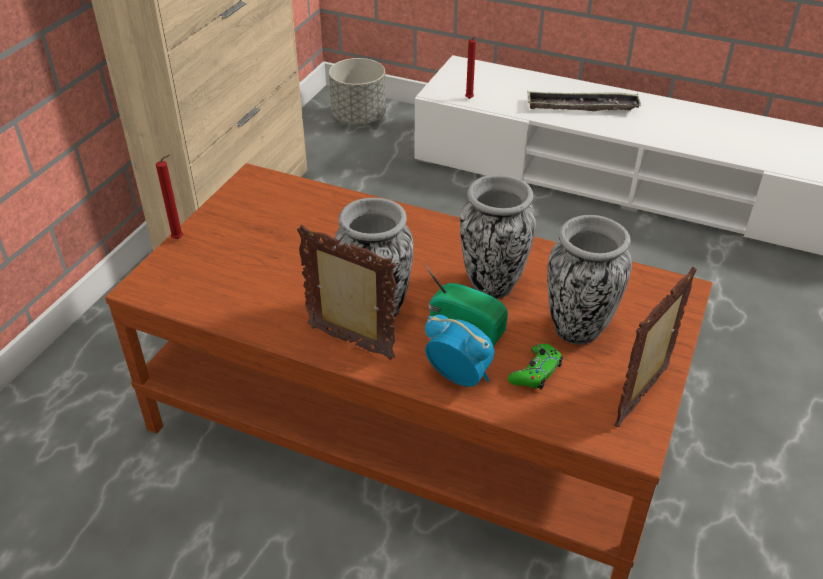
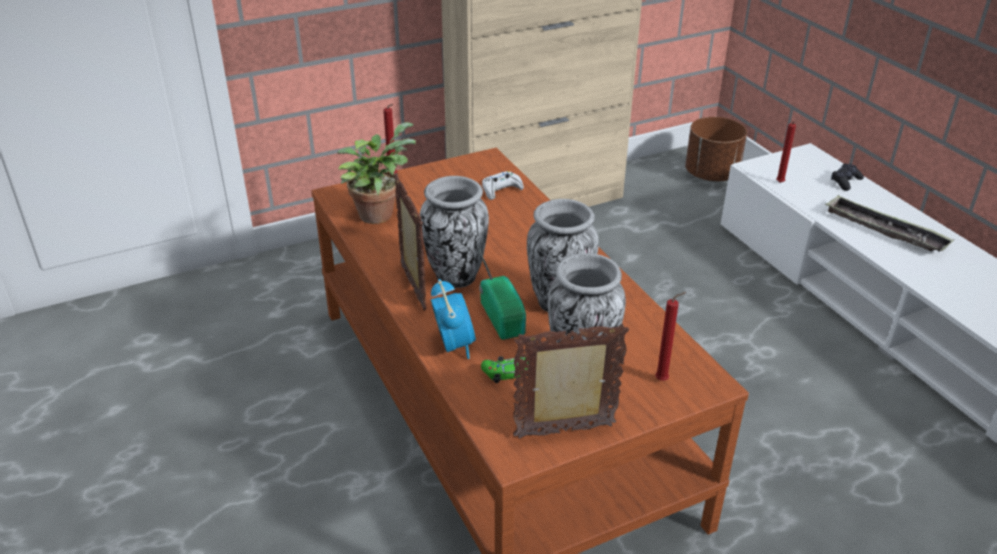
camera: 40 degrees right, 5 degrees down
grey planter [329,58,386,125] -> brown planter [685,117,747,181]
none -> potted plant [337,122,416,224]
none -> white game controller [482,171,524,200]
none -> red candle [655,292,686,381]
none -> black game controller [831,163,864,191]

